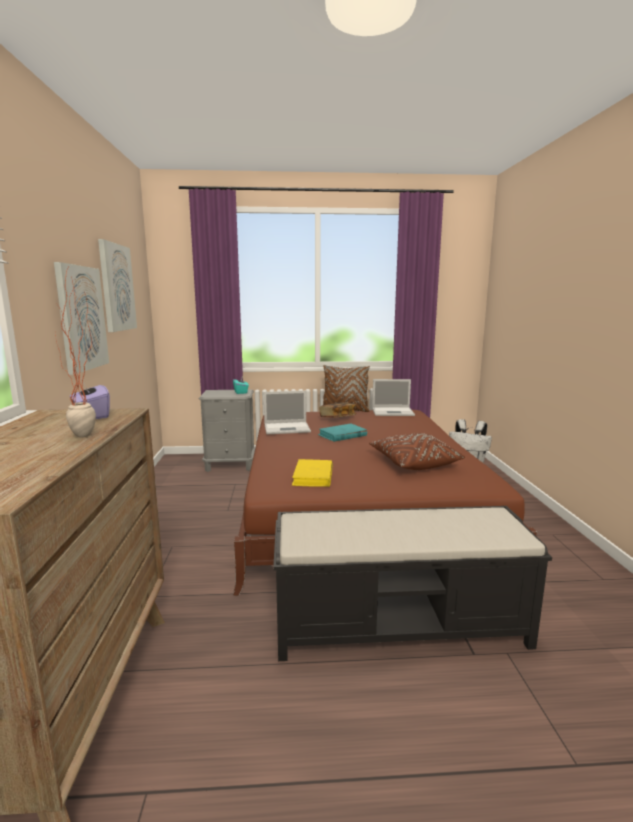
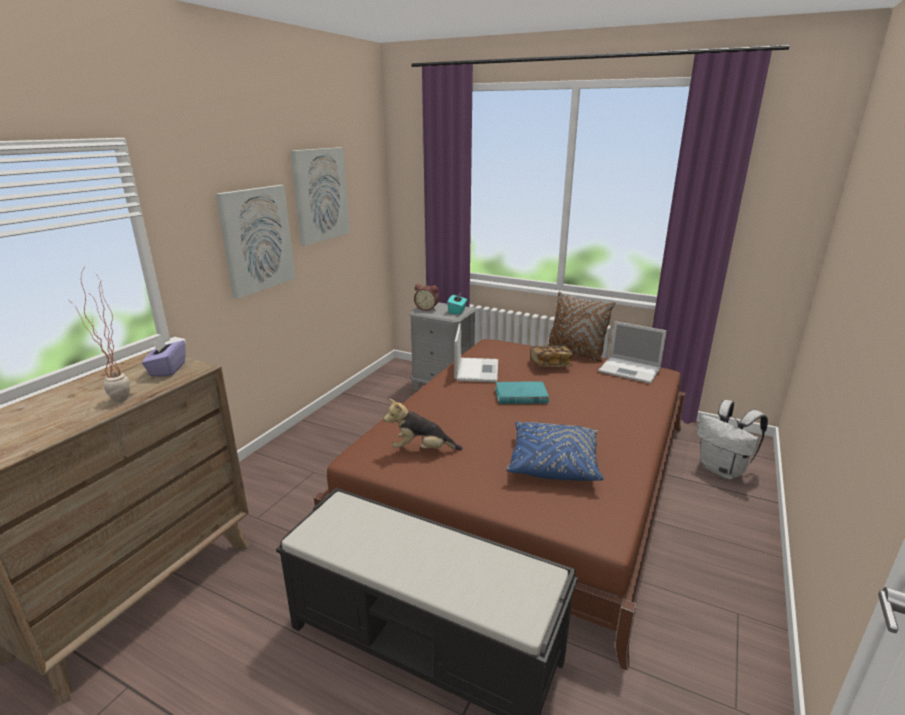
camera: 30 degrees right, 10 degrees up
laptop [264,391,311,434] -> laptop turned 105 degrees counterclockwise [454,323,498,382]
yellow book [292,459,333,487] -> plush toy [384,399,462,450]
brown pillow [369,433,465,470] -> blue pillow [506,421,603,481]
none -> alarm clock [414,284,439,311]

